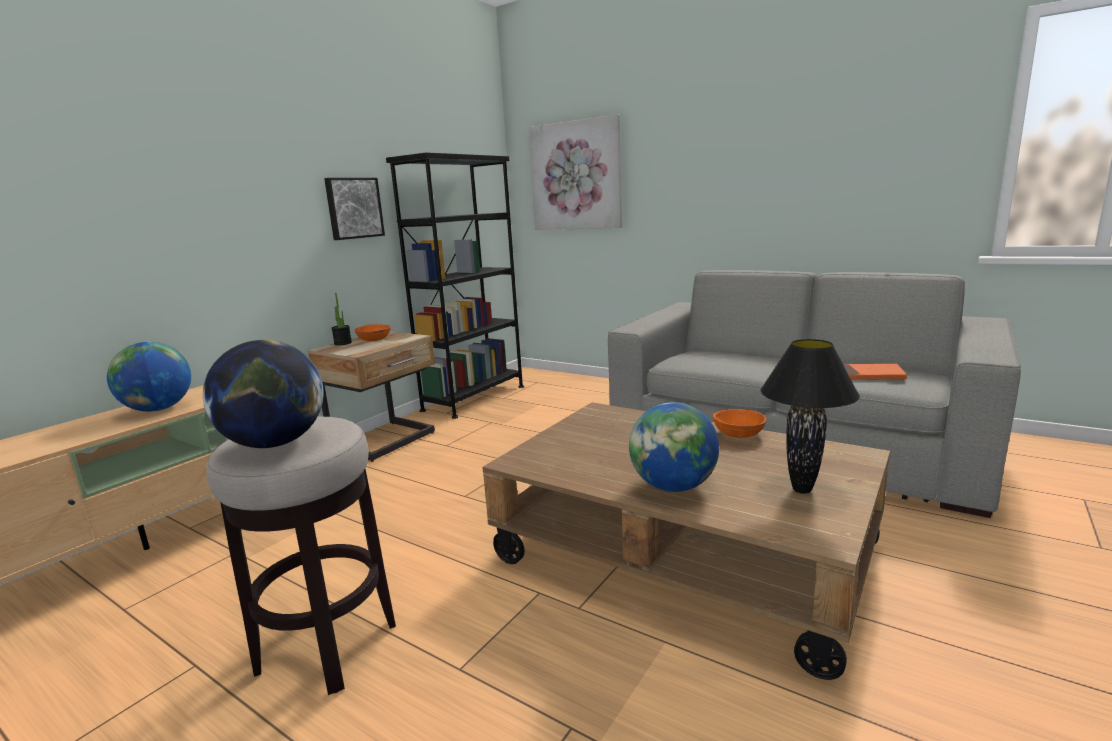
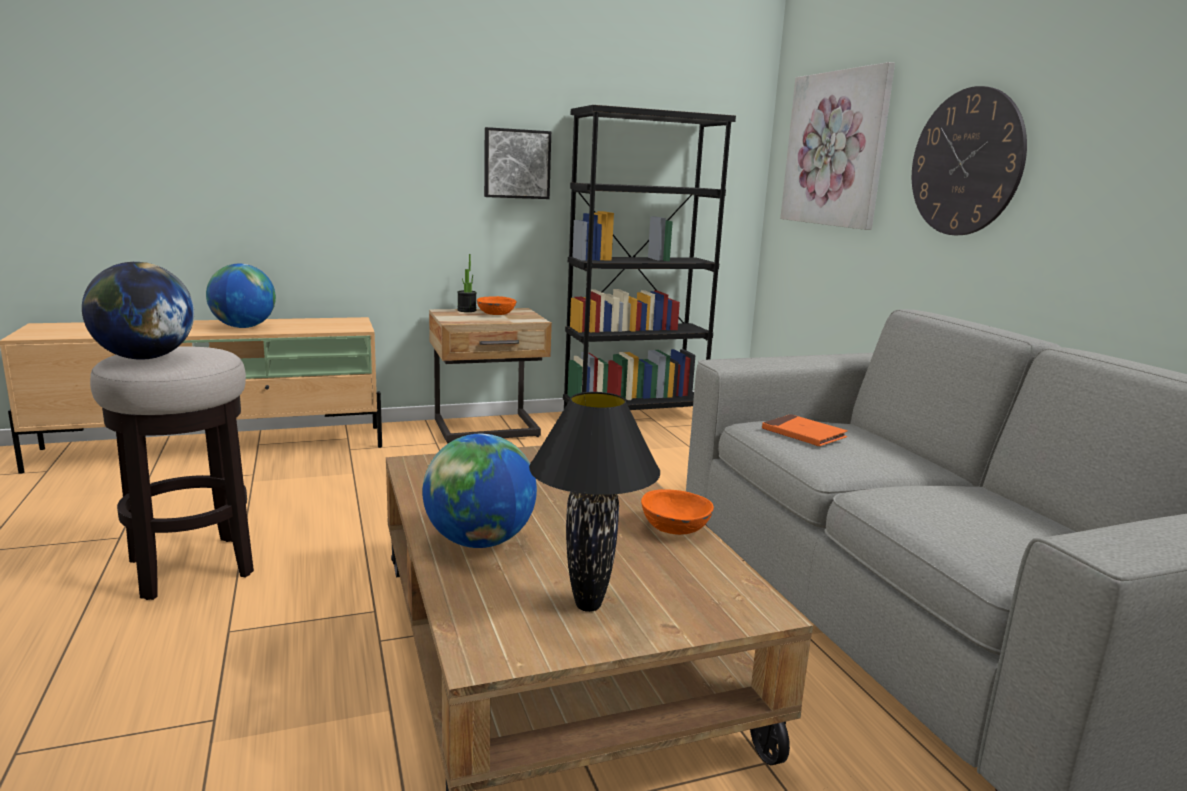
camera: 35 degrees right, 0 degrees up
orange book [843,364,907,380] -> orange book moved to [762,414,848,446]
none -> wall clock [912,86,1027,235]

